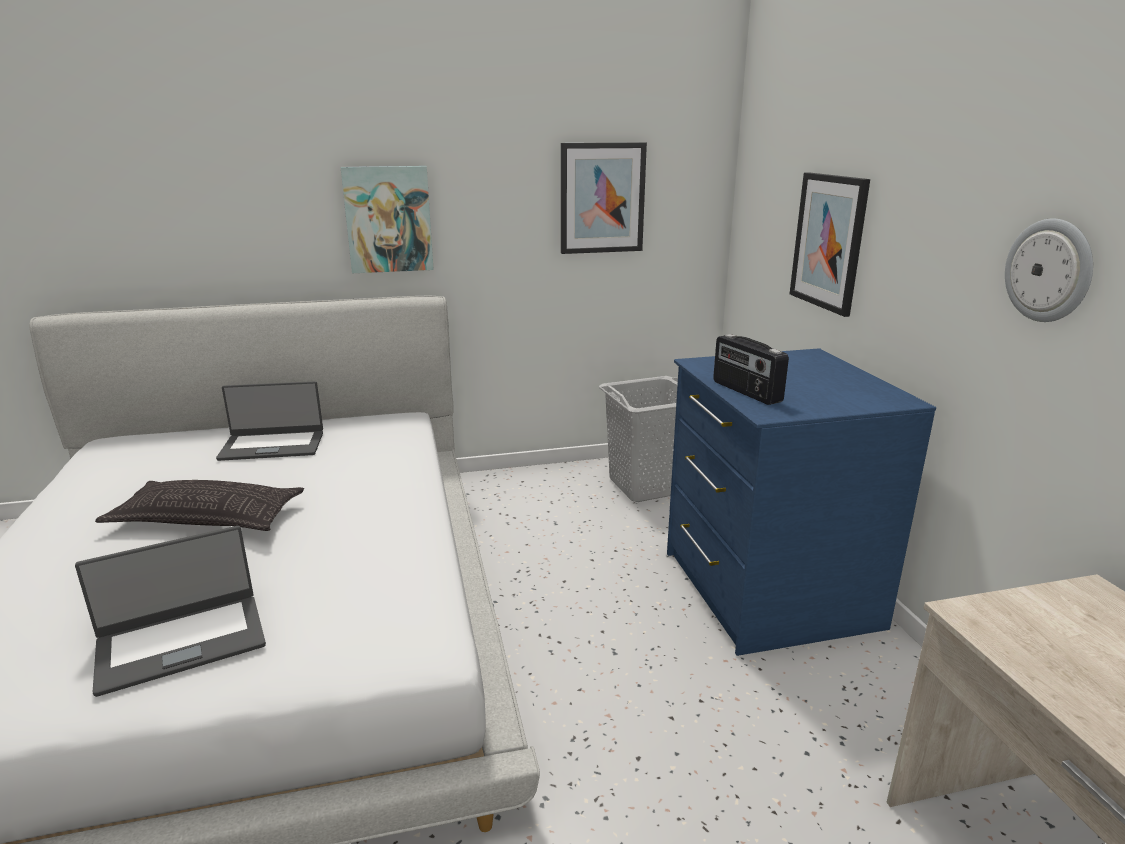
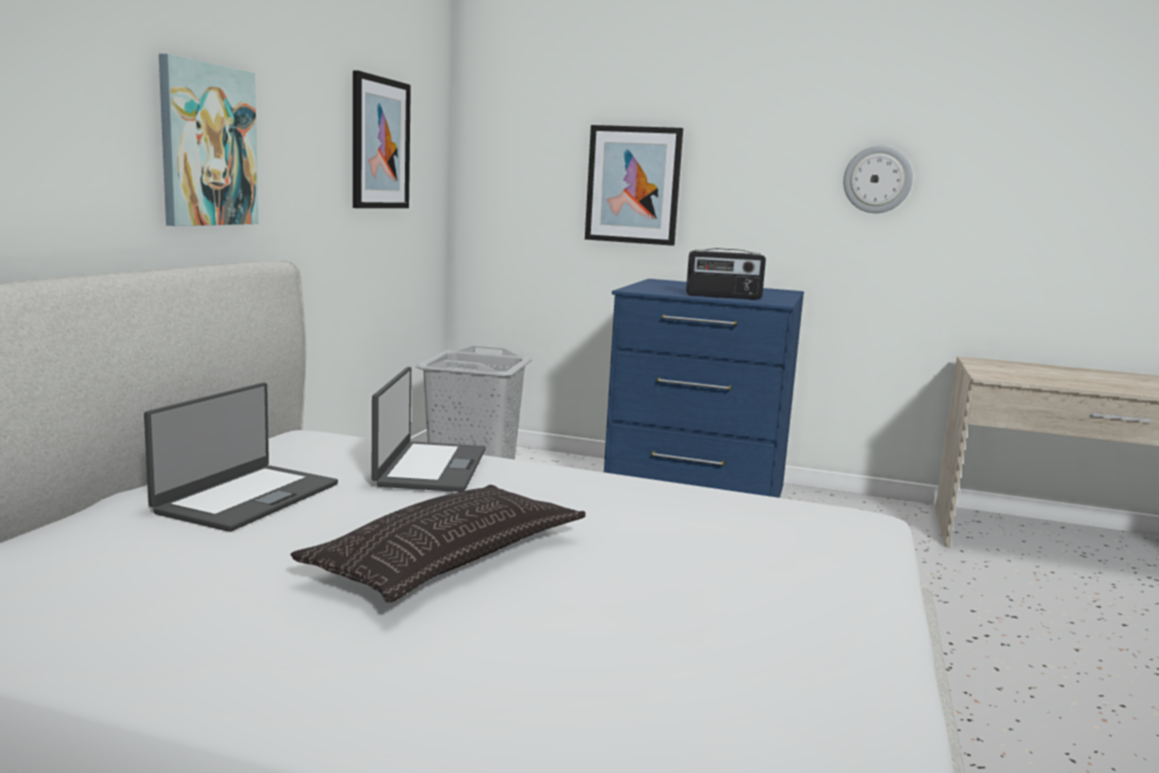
camera: 60 degrees left, 10 degrees down
laptop [75,526,266,697] -> laptop moved to [372,367,486,492]

